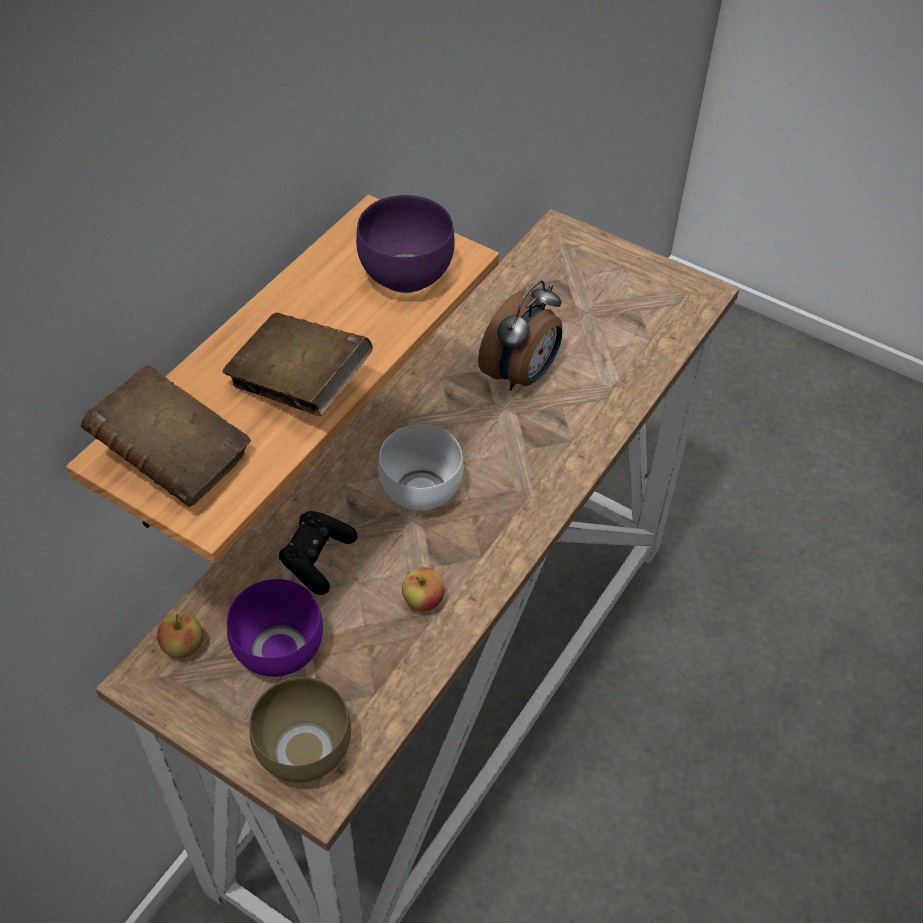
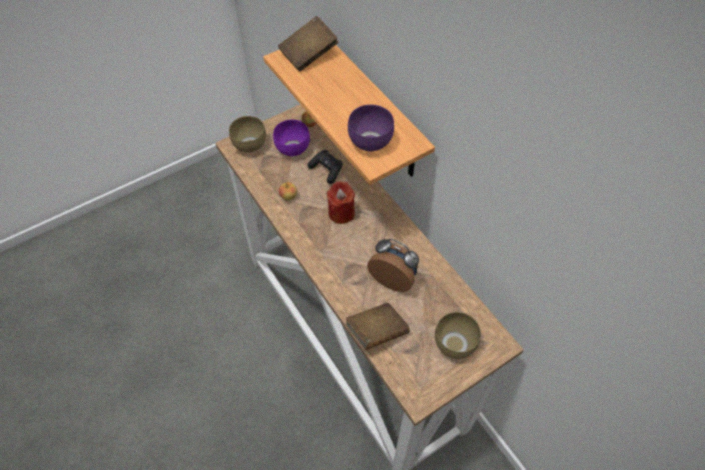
camera: 115 degrees right, 5 degrees up
brown book [222,312,373,416] -> brown book moved to [345,303,410,350]
white bowl [378,424,464,510] -> red candle [327,181,355,224]
alarm clock [478,280,562,391] -> alarm clock turned 150 degrees clockwise [367,239,419,292]
none -> brown bowl [435,312,481,359]

